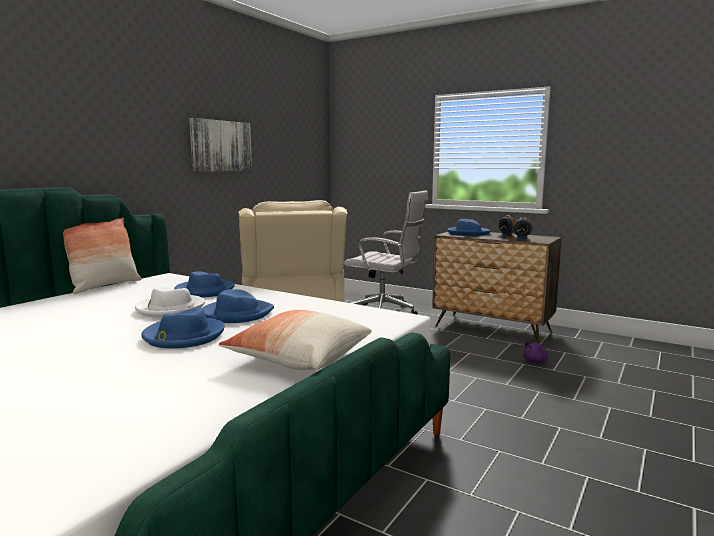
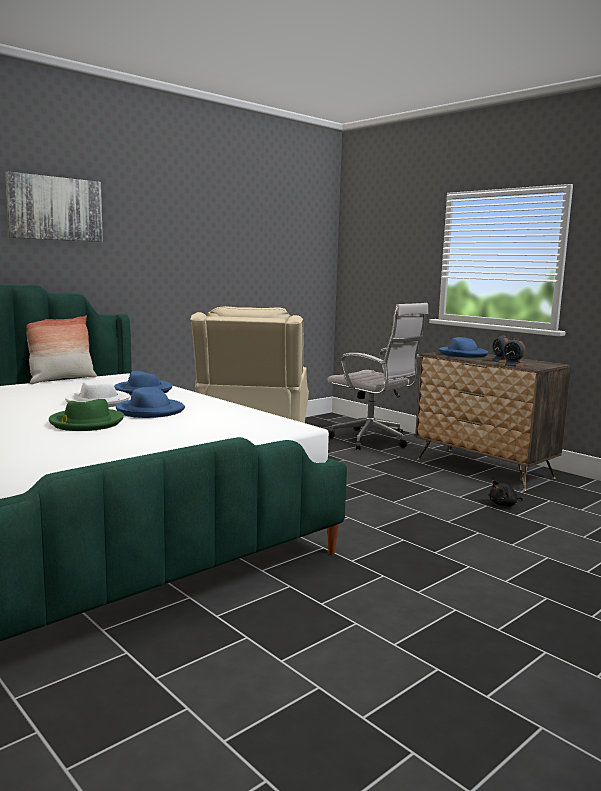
camera: 15 degrees right, 0 degrees up
blue hat [141,308,225,349] -> green hat [49,399,124,431]
picture [189,118,252,172] -> picture moved to [5,172,103,242]
pillow [219,310,372,370] -> none
purple plush toy [523,341,548,363] -> black plush toy [489,480,523,507]

